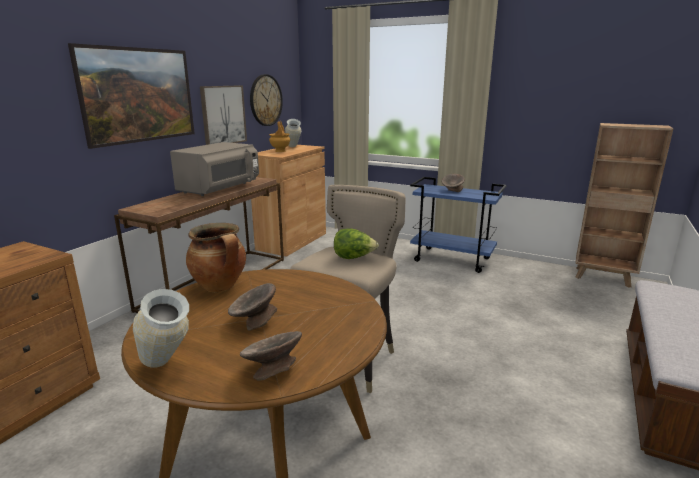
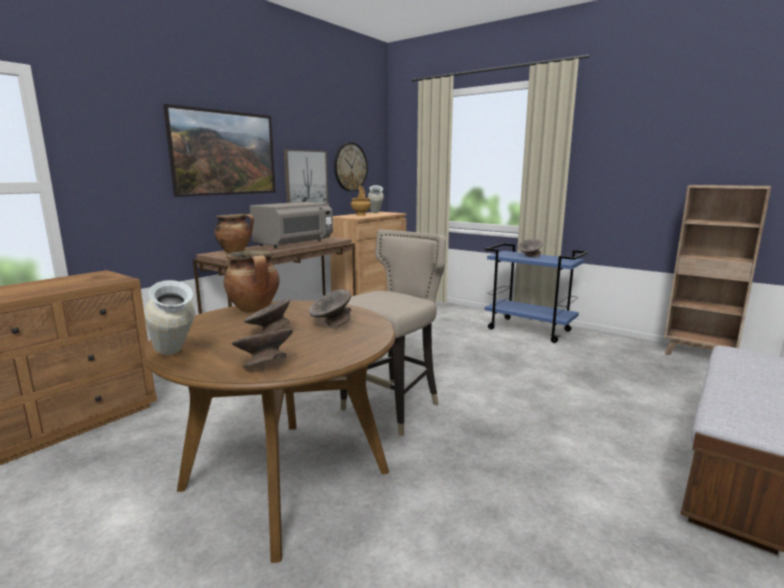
camera: 10 degrees right, 5 degrees down
lettuce [334,228,379,259] -> none
none -> cooking pot [215,214,254,253]
none -> grey bowl [309,289,351,329]

